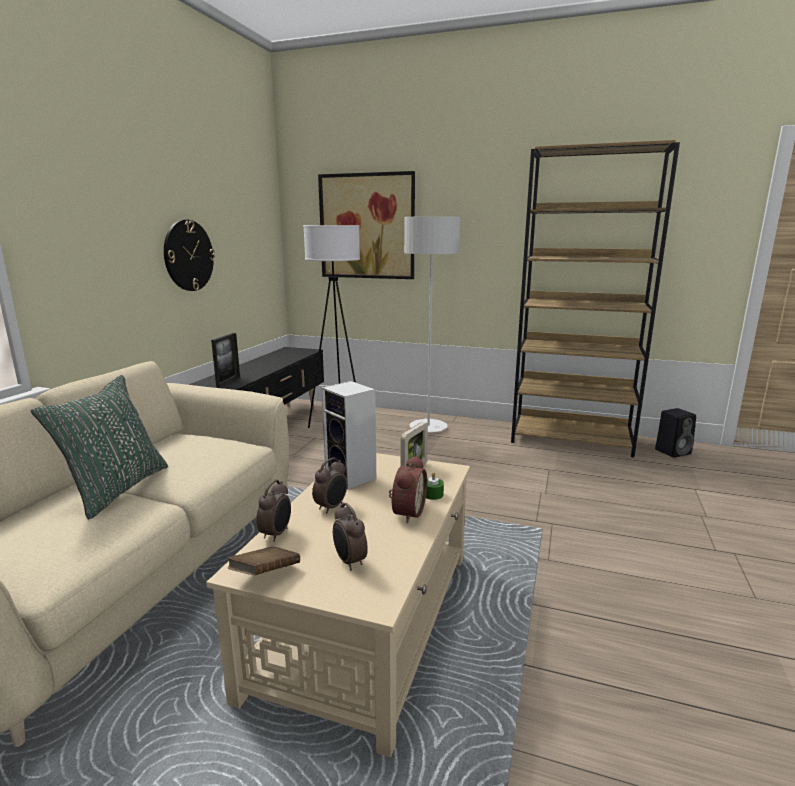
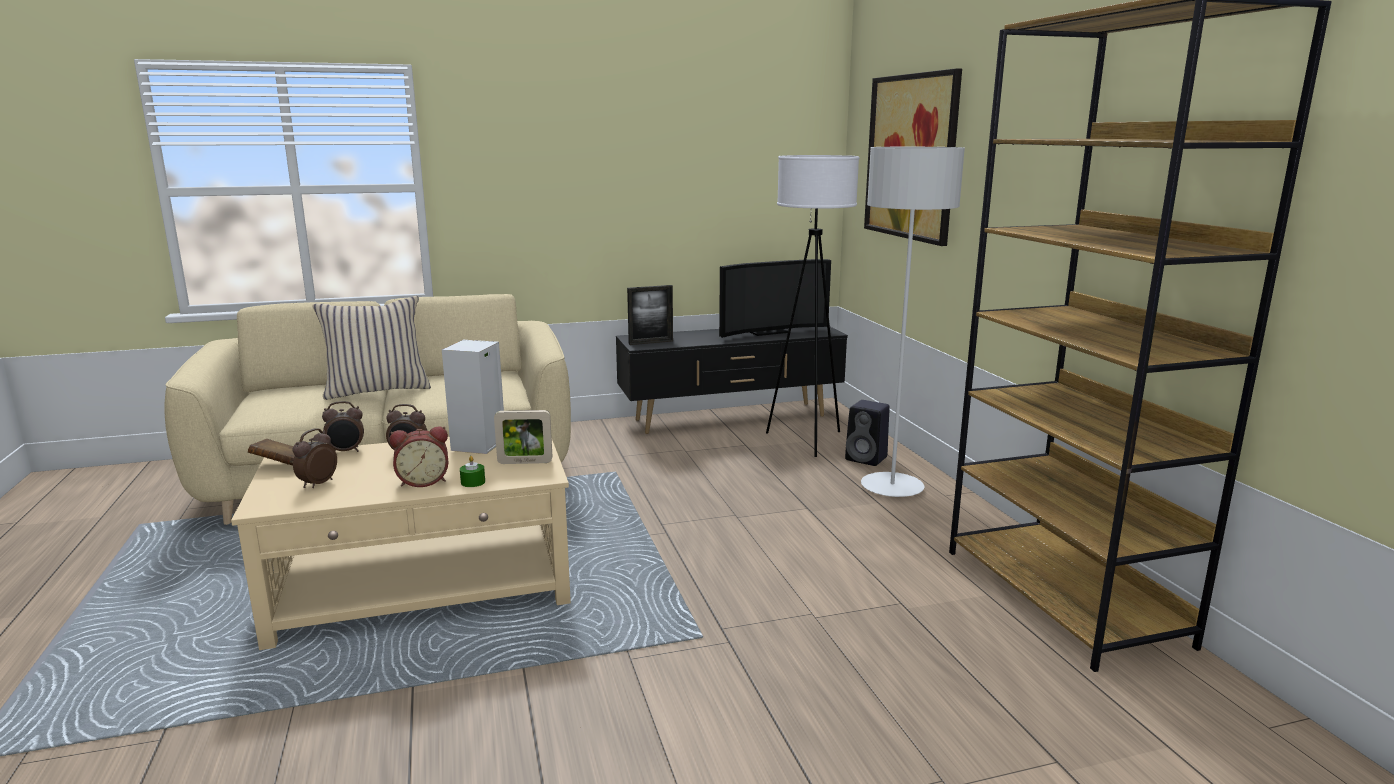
camera: 55 degrees right, 0 degrees up
green pillow [31,375,168,519] -> beige pillow [312,296,431,400]
wall clock [164,220,215,291] -> none
black speaker [655,408,696,458] -> black speaker moved to [845,400,890,466]
none -> television [719,259,831,338]

